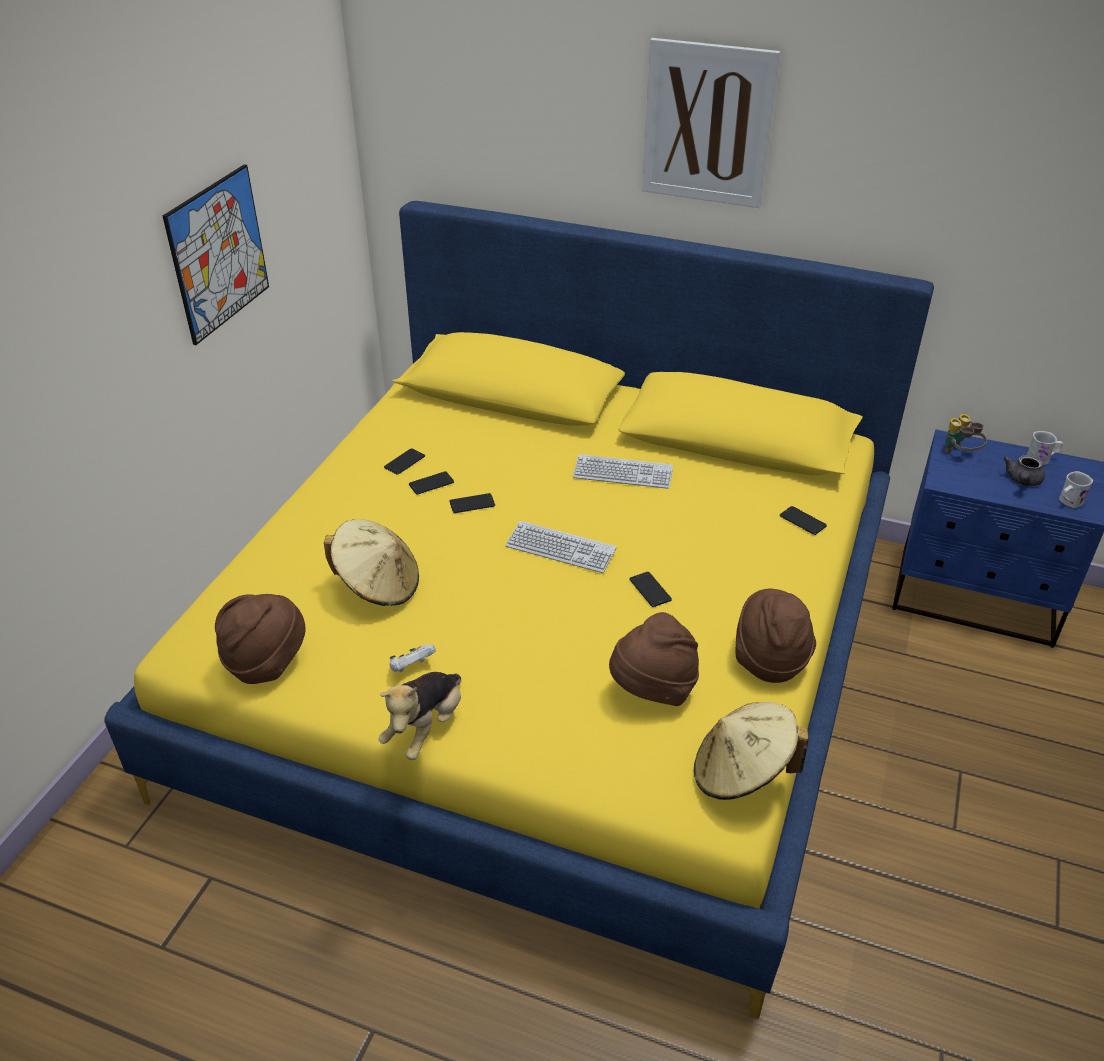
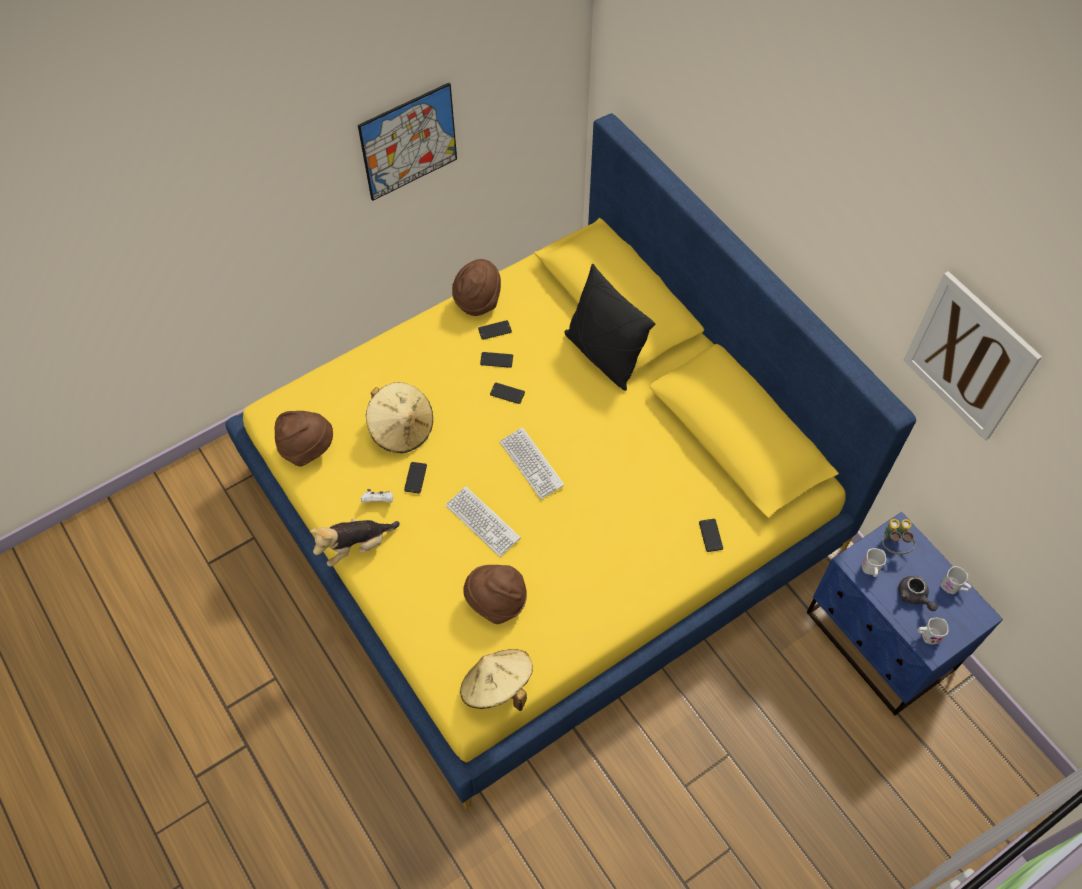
camera: 35 degrees right, 20 degrees up
keyboard [573,454,673,489] -> keyboard moved to [446,486,521,557]
phone [629,572,672,607] -> phone moved to [404,462,427,493]
picture [642,38,780,208] -> picture moved to [903,271,1042,441]
brown hat [736,589,816,683] -> brown hat moved to [452,259,501,316]
grey teapot [1003,455,1045,486] -> grey teapot turned 90 degrees counterclockwise [898,576,938,611]
none -> black pillow [565,264,655,391]
none -> white mug [862,548,886,577]

